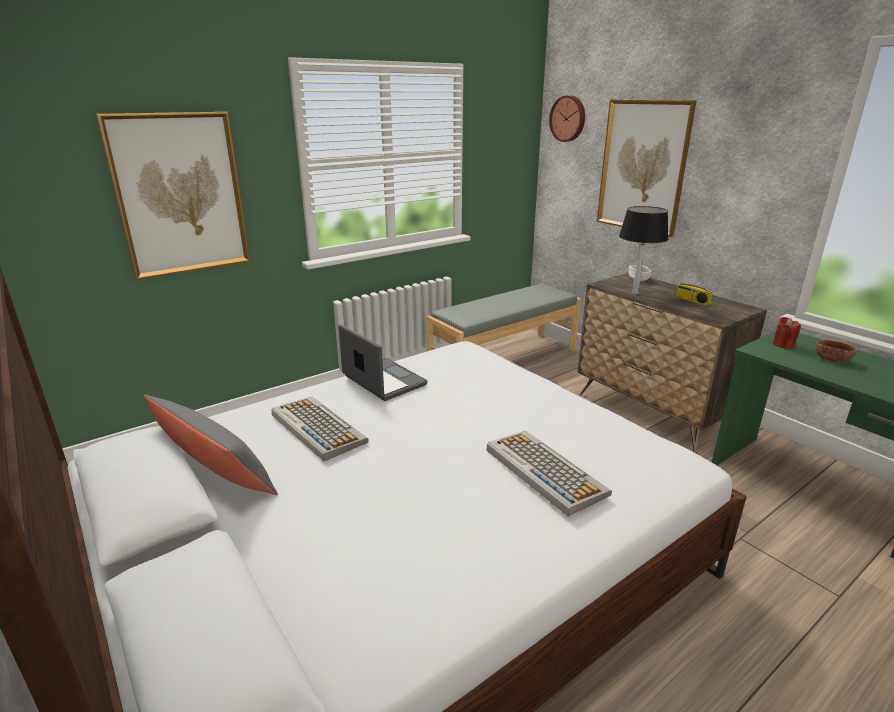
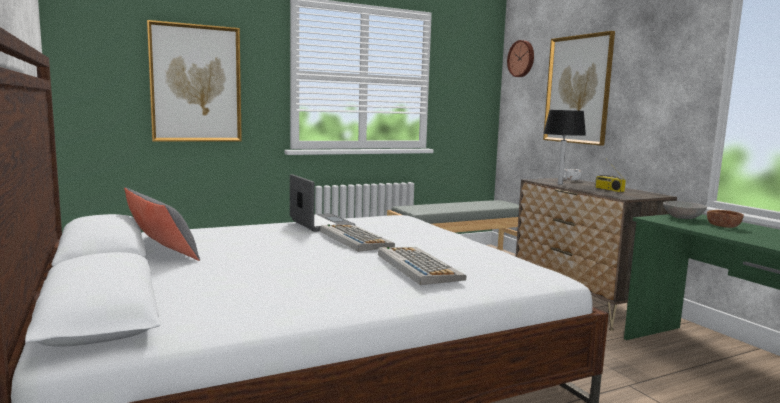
camera: 10 degrees right, 15 degrees down
keyboard [271,397,369,461] -> keyboard moved to [320,225,395,252]
red candle [773,317,801,349] -> grey bowl [663,201,707,219]

